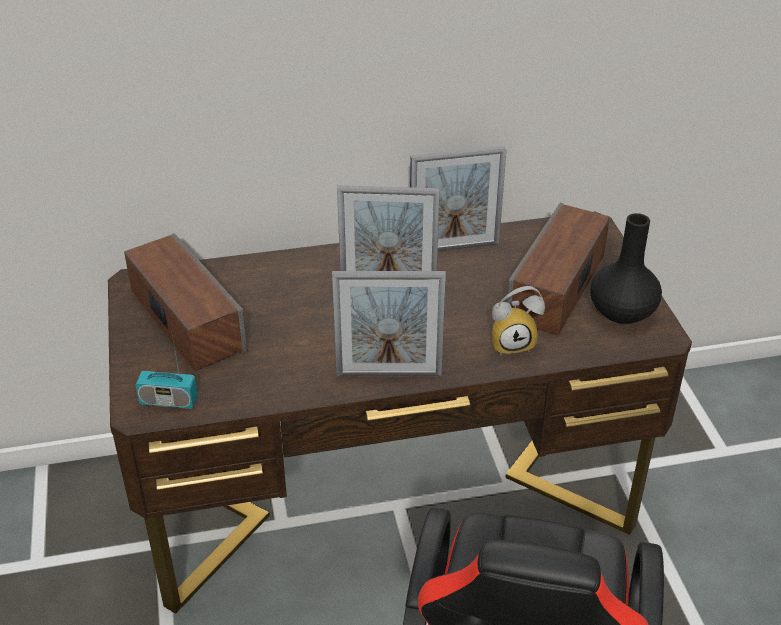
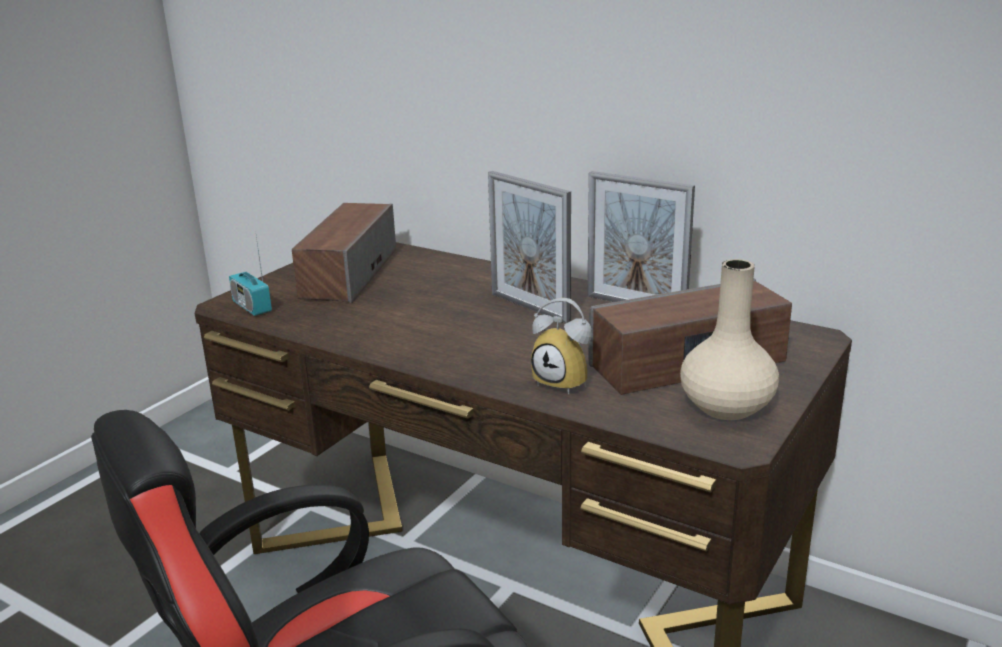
camera: 45 degrees right, 15 degrees down
picture frame [332,271,446,377] -> none
black vase [590,213,662,324] -> beige vase [680,259,779,420]

